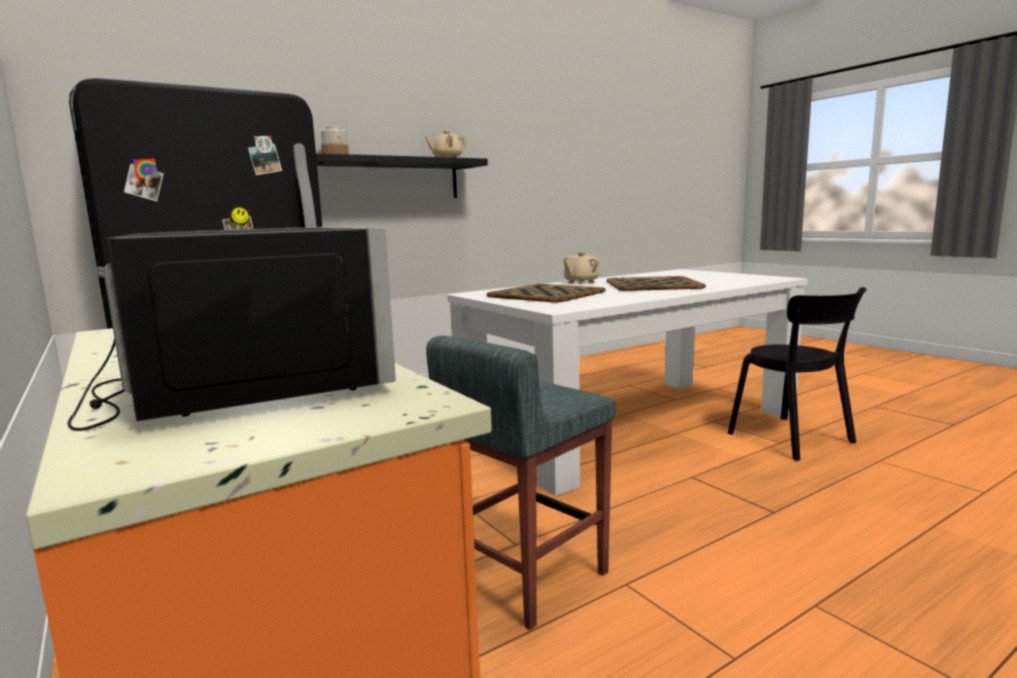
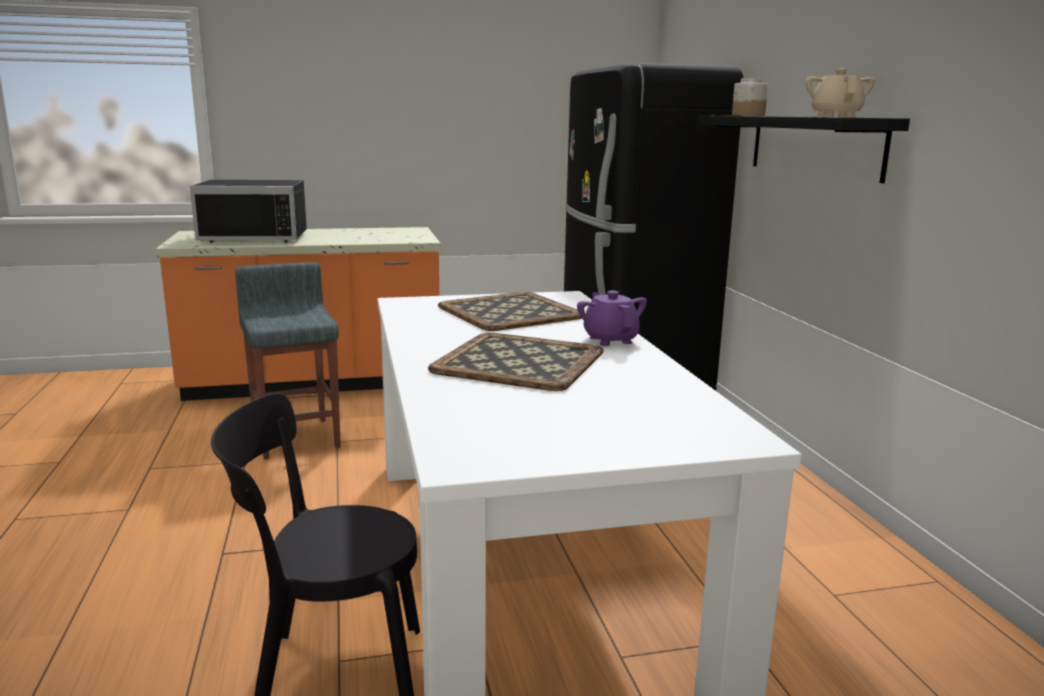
camera: 110 degrees right, 5 degrees up
beige teapot [563,252,600,284] -> purple teapot [577,290,647,346]

